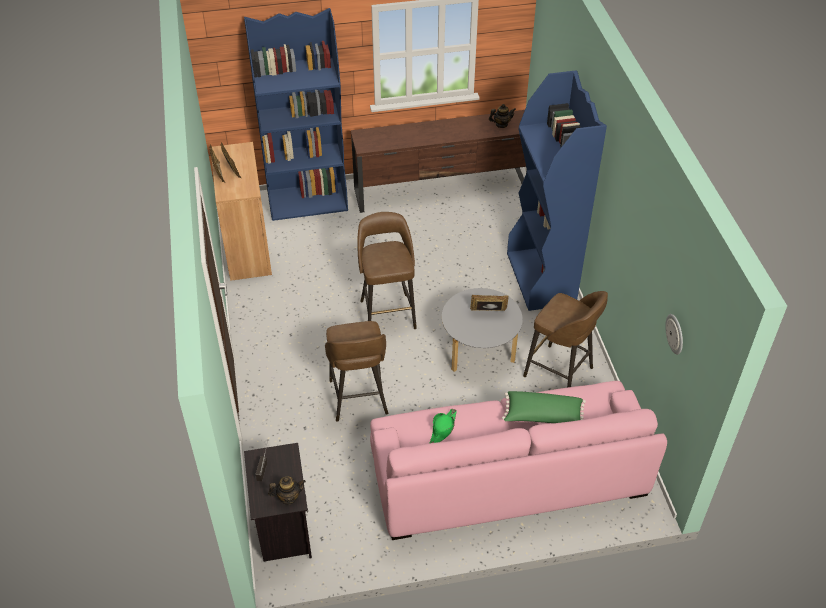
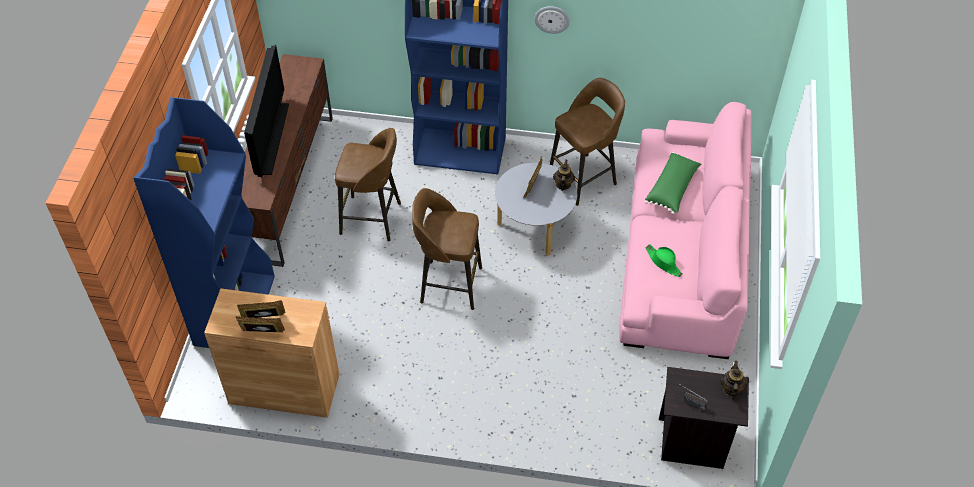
camera: 70 degrees left, 5 degrees up
brown stool [325,321,388,421] -> brown stool moved to [335,128,401,241]
teapot [489,104,516,128] -> teapot moved to [553,160,575,191]
wall clock [665,314,683,355] -> wall clock moved to [534,6,570,34]
none -> television [244,45,289,178]

